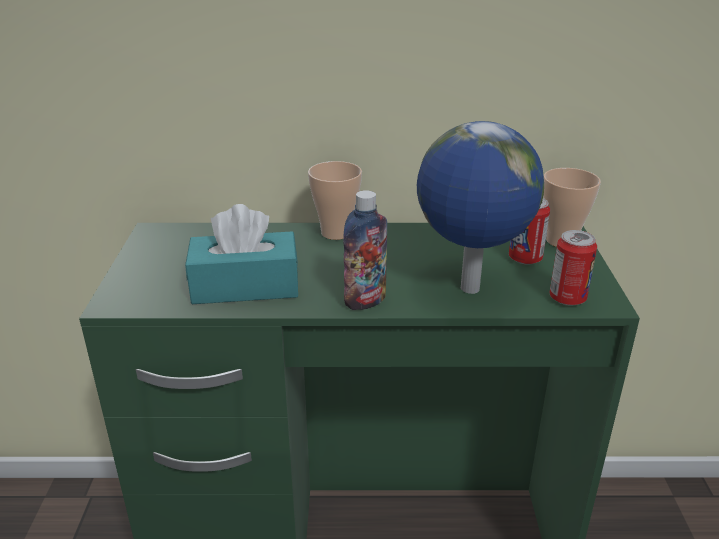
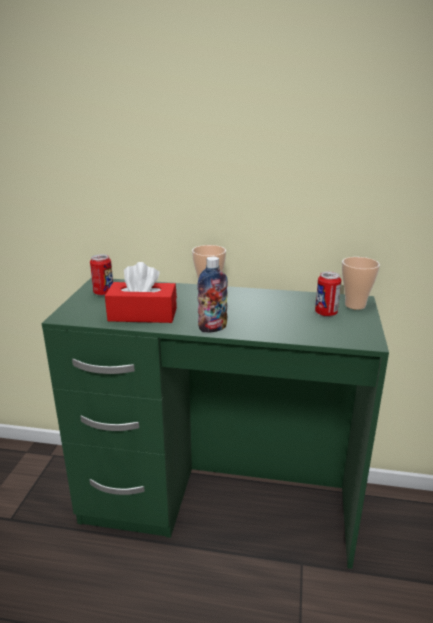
camera: 10 degrees right, 5 degrees down
turquoise tissue box [185,204,299,304] -> red tissue box [105,262,177,323]
globe [417,121,544,294] -> none
can [549,230,597,306] -> can moved to [90,254,113,296]

